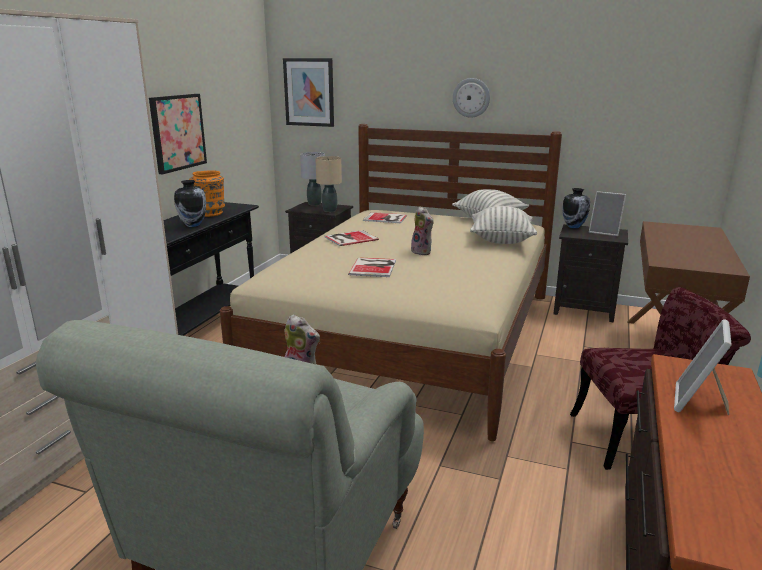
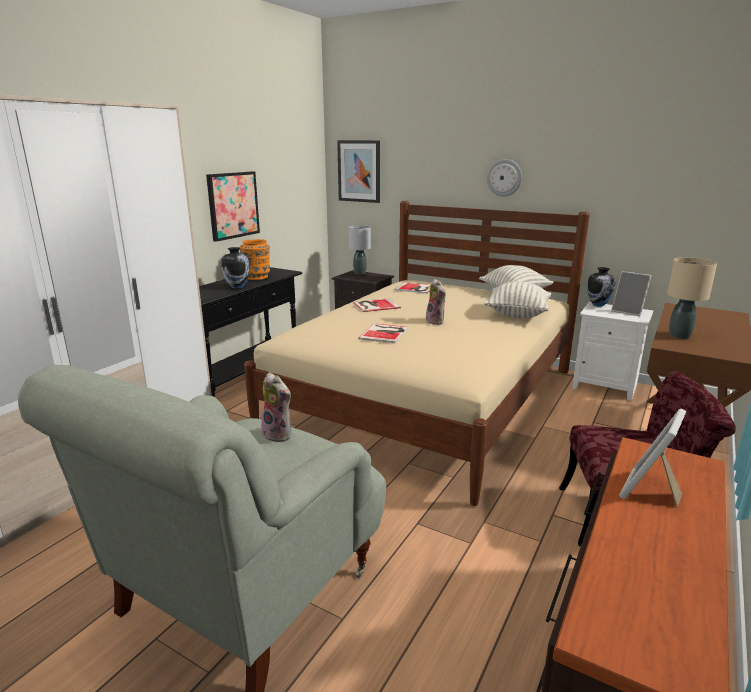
camera: 10 degrees right, 0 degrees up
beige table lamp [315,156,342,212] -> beige table lamp moved to [667,257,717,339]
black nightstand [554,224,628,323] -> white nightstand [572,302,653,401]

